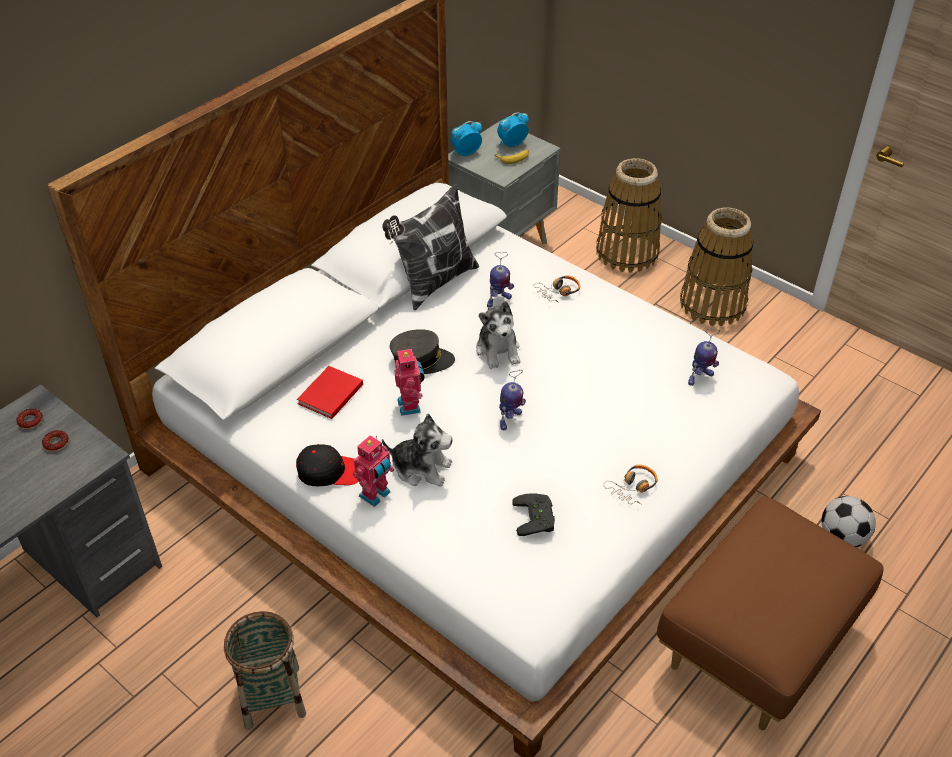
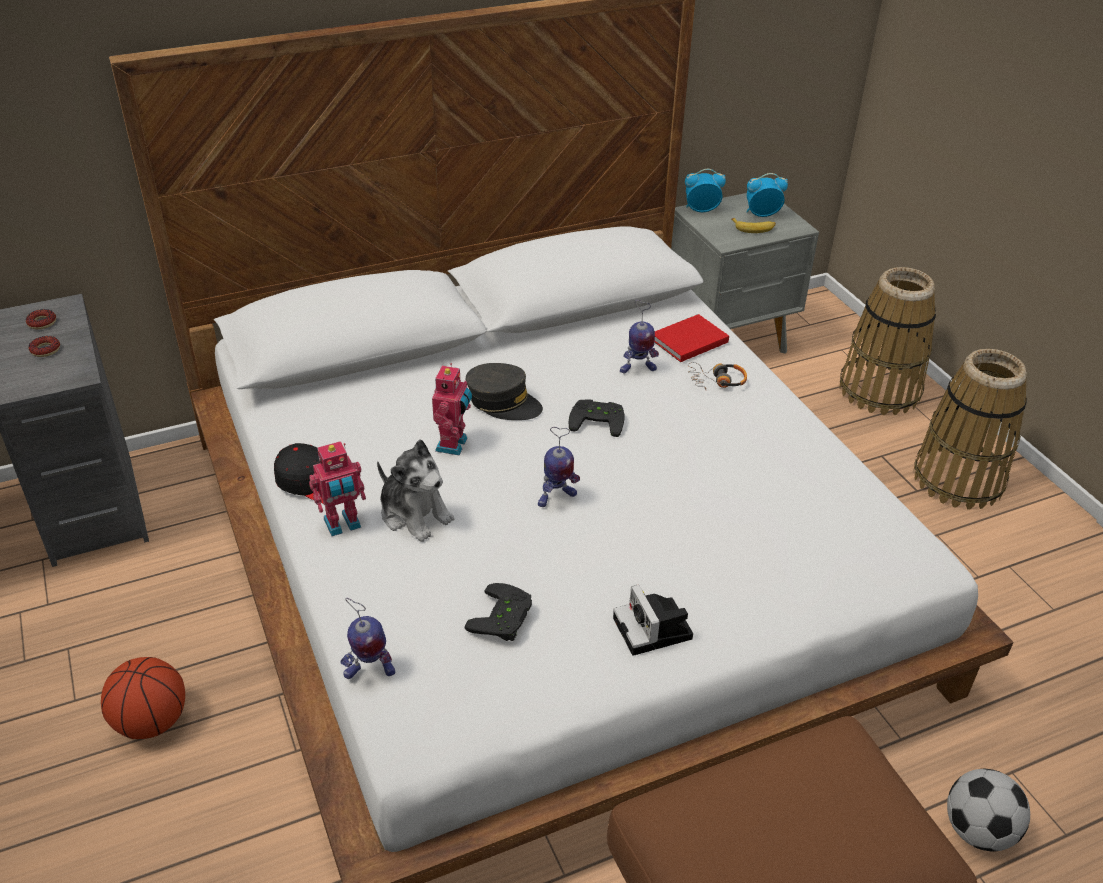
camera: 25 degrees right, 5 degrees down
basket [224,611,306,730] -> basketball [101,657,185,739]
red book [297,366,363,419] -> red book moved to [655,314,729,362]
pillow [382,184,479,310] -> none
plush toy [476,301,520,369] -> black game controller [568,399,624,437]
headphones [603,465,658,505] -> camera [613,584,693,656]
toy robot [688,329,720,386] -> toy robot moved to [340,598,395,679]

